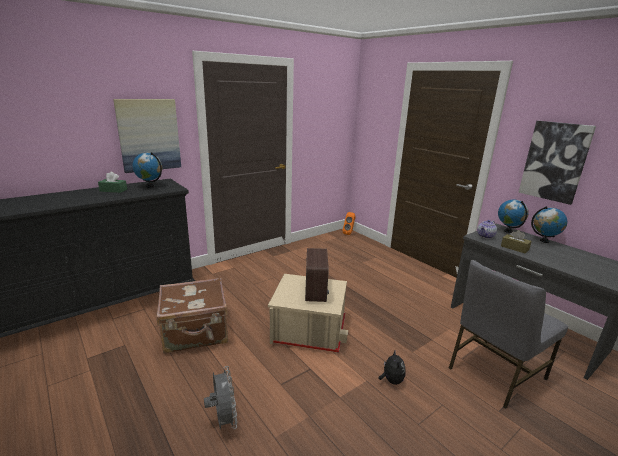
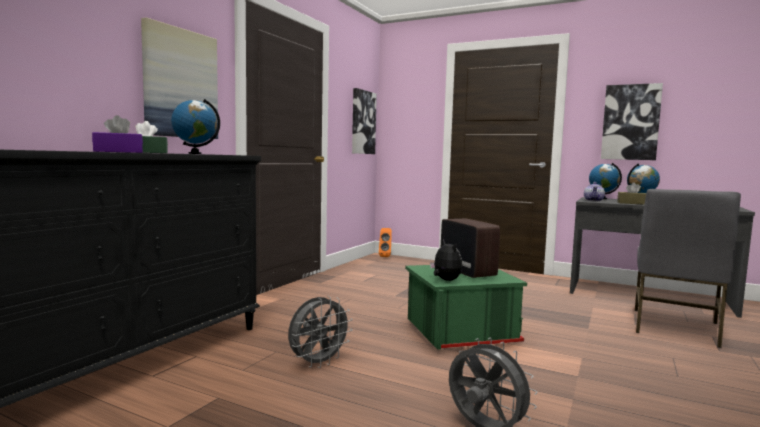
camera: 25 degrees left, 15 degrees down
brown suitcase [157,277,228,354] -> grey fan [288,296,353,368]
beige storage box [268,274,348,353] -> green storage box [405,265,527,350]
plush toy [378,349,406,385] -> plush toy moved to [430,239,462,281]
none -> purple tissue box [92,115,143,153]
none -> picture [352,88,377,154]

